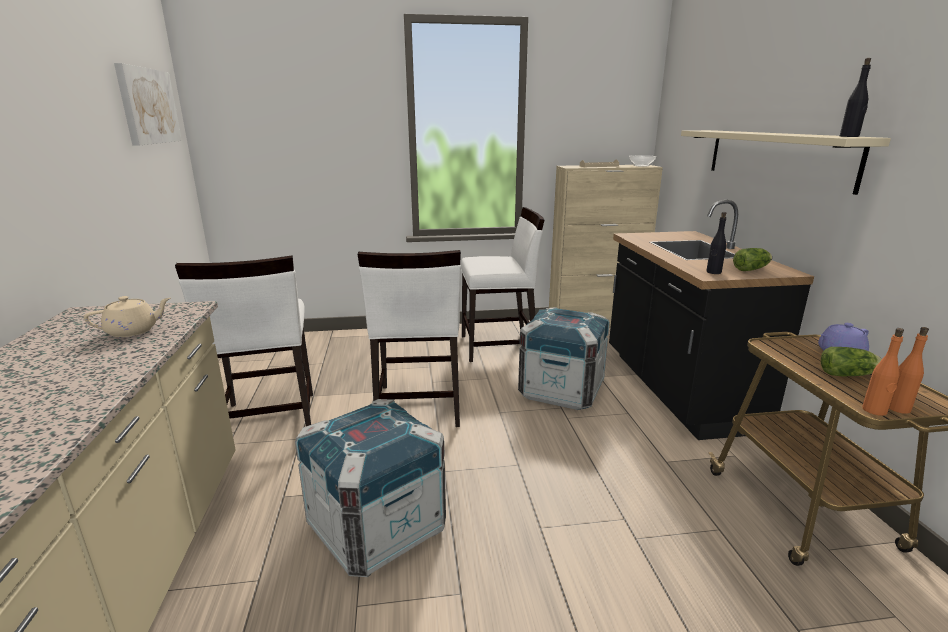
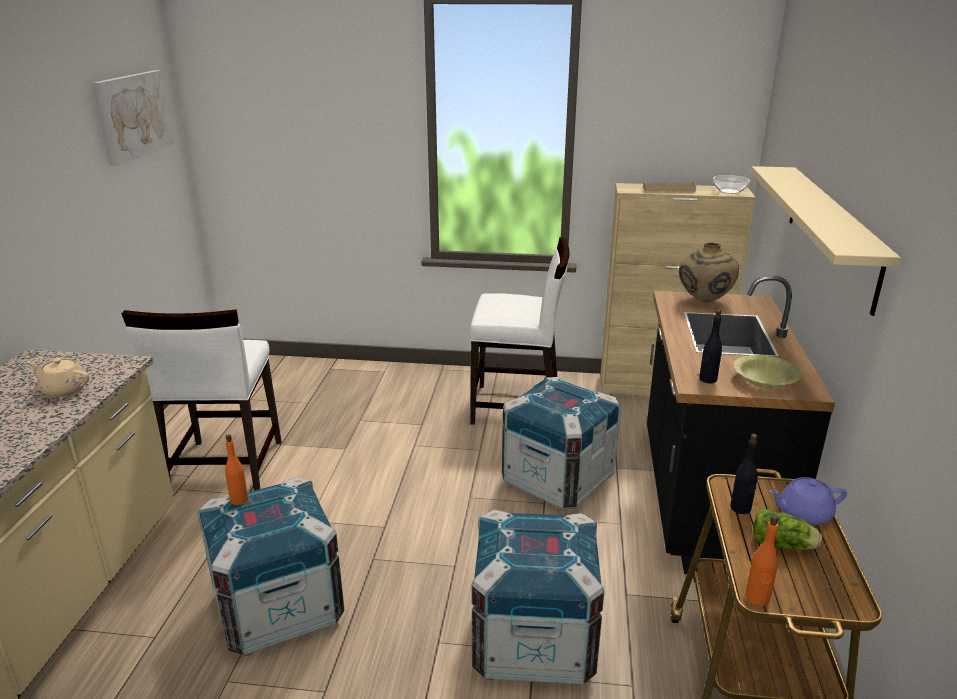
camera: 15 degrees right, 5 degrees up
beige teapot [84,296,171,337] -> beige teapot turned 150 degrees counterclockwise [27,358,89,397]
white chair [358,250,461,427] -> none
lettuce [733,248,772,271] -> yellow bowl [734,355,802,388]
black bottle [840,58,871,137] -> black bottle moved to [730,434,758,514]
orange bottle [889,327,929,414] -> orange bottle moved to [225,434,248,505]
none -> crate [471,509,604,686]
none -> beige vase [679,242,739,303]

